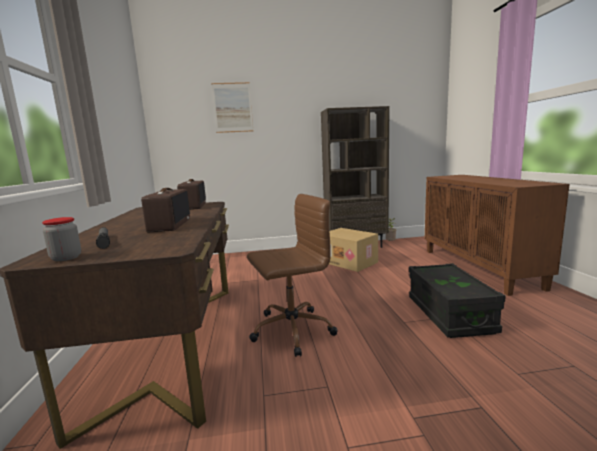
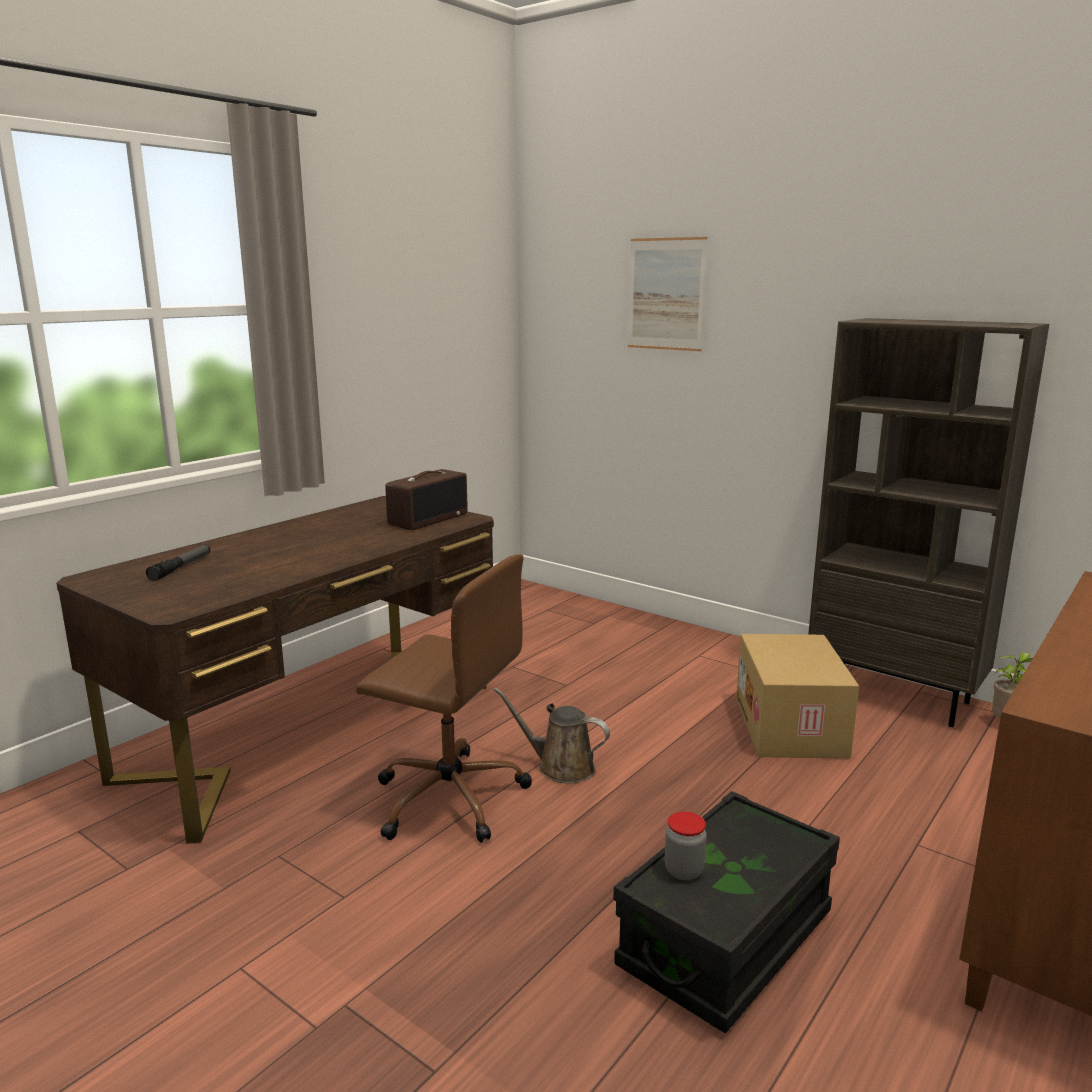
camera: 45 degrees right, 5 degrees up
jar [42,217,81,261] -> jar moved to [665,812,707,880]
radio [141,188,190,232] -> none
none -> brown watering can [494,687,610,783]

